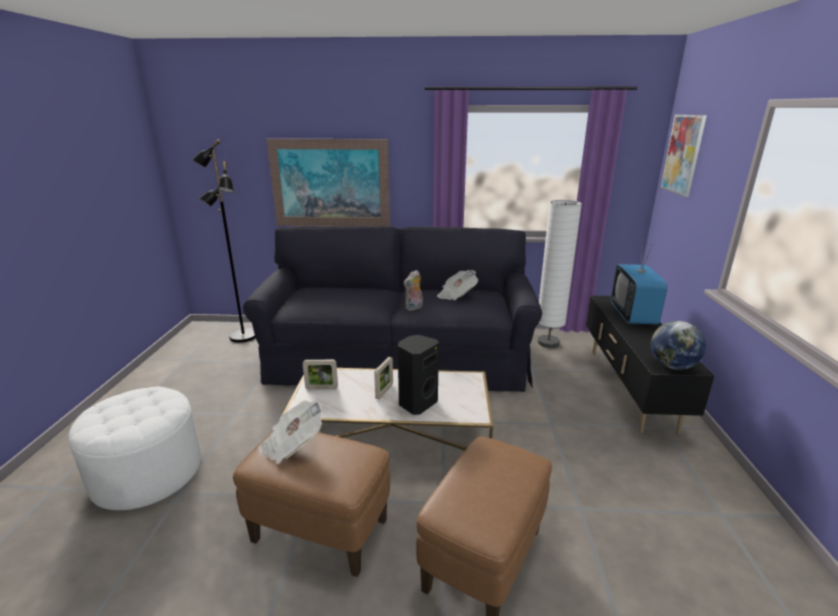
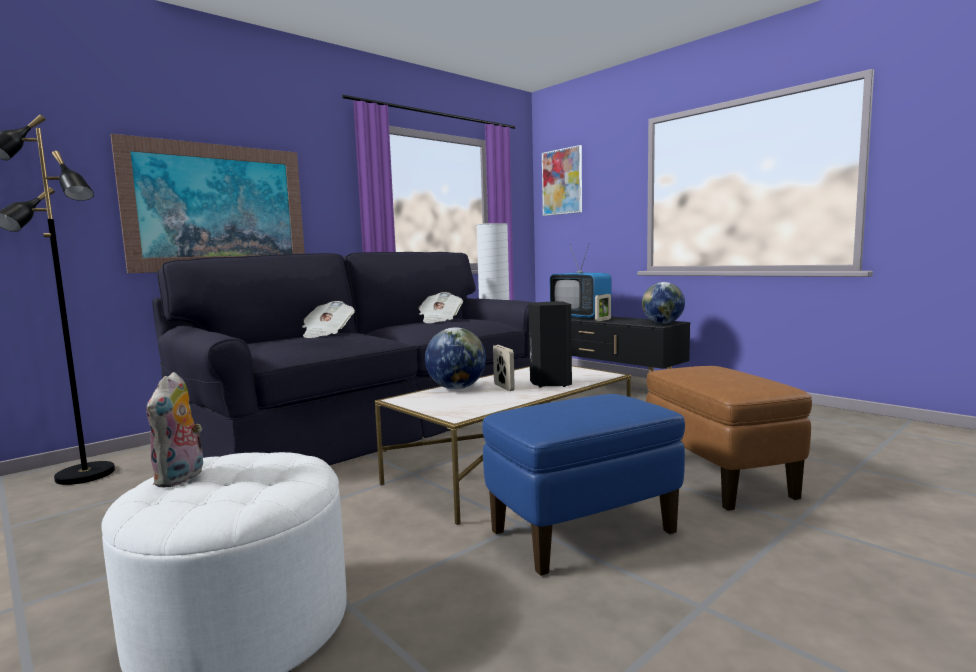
camera: 45 degrees left, 15 degrees down
brown ottoman [233,431,390,577] -> blue ottoman [482,394,685,576]
newspaper [258,401,323,464] -> newspaper moved to [302,301,355,338]
picture frame [303,359,338,390] -> picture frame moved to [595,294,611,321]
plush toy [404,270,423,311] -> plush toy moved to [146,372,203,487]
none -> globe [425,327,486,389]

